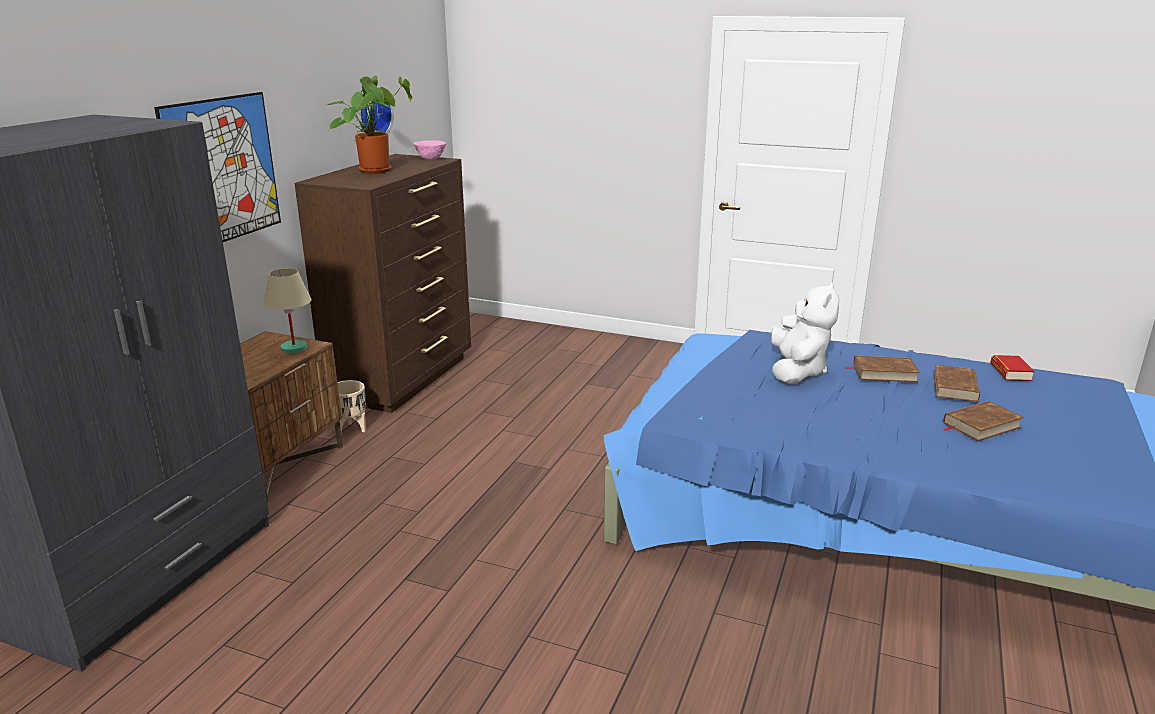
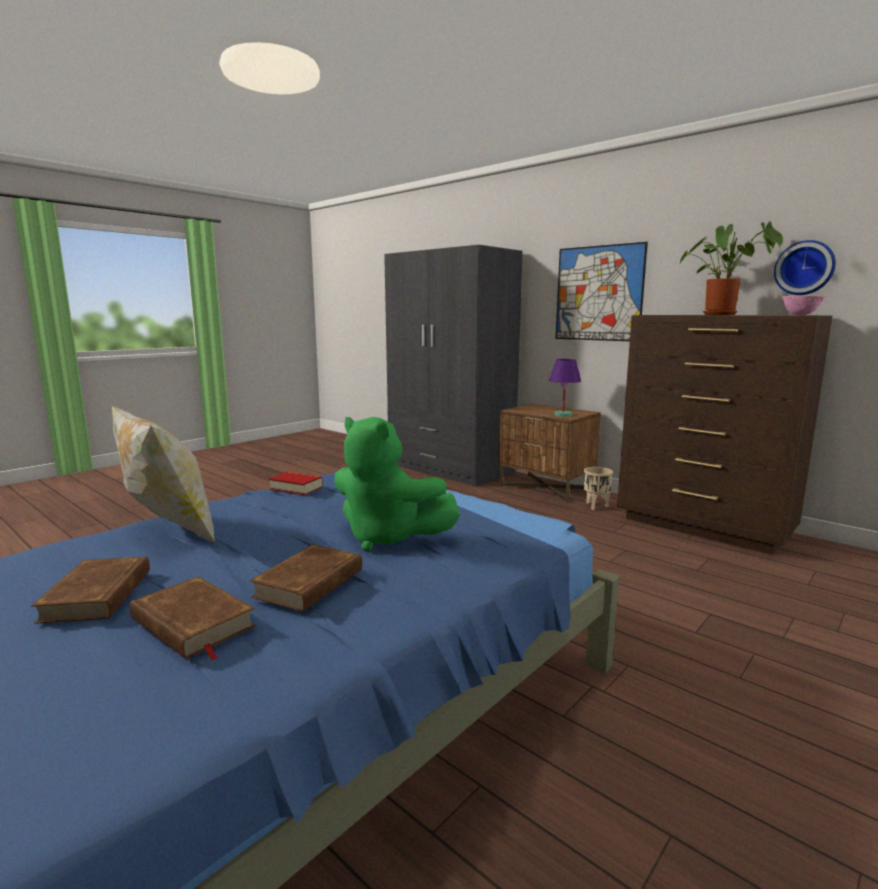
camera: 110 degrees right, 10 degrees down
beige table lamp [263,268,311,354] -> purple table lamp [549,359,581,417]
white plush toy [771,282,839,384] -> green plush toy [334,417,460,552]
book [990,355,1035,381] -> book moved to [269,472,323,496]
none -> pillow [111,405,216,544]

